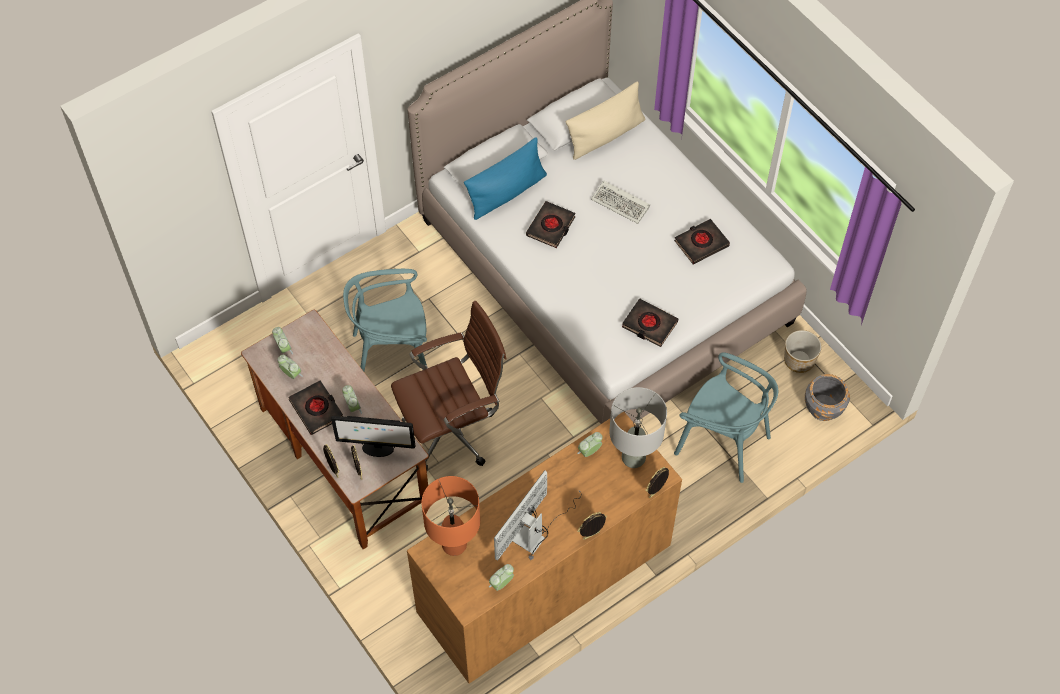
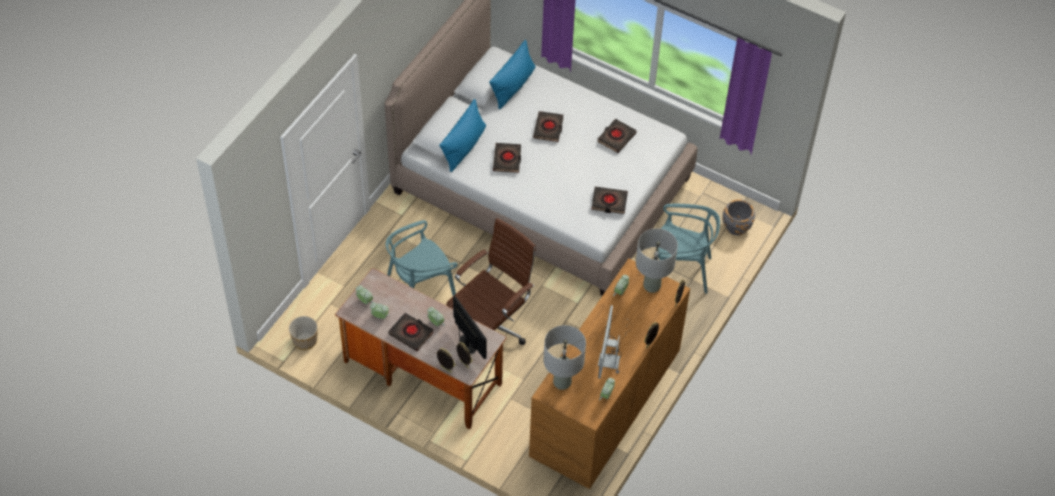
camera: 25 degrees left, 5 degrees down
monitor [331,416,415,457] -> monitor turned 105 degrees counterclockwise [453,296,487,359]
orange table lamp [421,476,480,556] -> grey table lamp [543,325,586,390]
beige pillow [566,82,645,160] -> blue pillow [489,40,536,109]
keyboard [591,180,650,224] -> black book [533,111,564,142]
planter [784,330,822,373] -> planter moved to [289,316,318,350]

